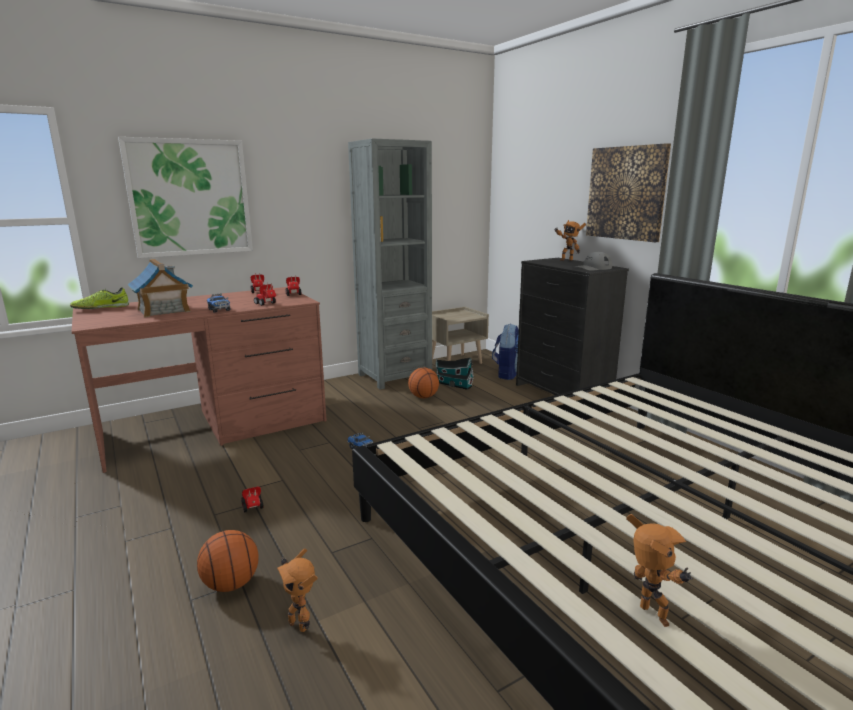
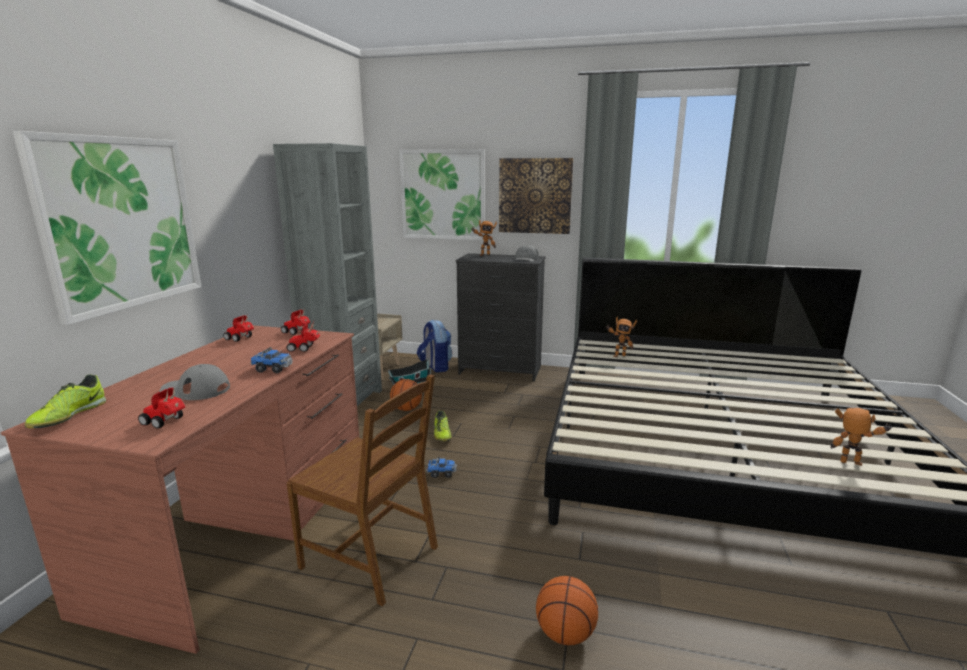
camera: 45 degrees left, 0 degrees up
toy house [127,259,193,318] -> grey cap [159,364,230,400]
toy car [241,487,264,513] -> toy car moved to [138,388,185,428]
toy robot [277,548,318,632] -> toy robot moved to [606,316,637,357]
none -> brown chair [287,374,438,606]
none -> picture [399,149,485,240]
none -> shoe [434,411,452,441]

